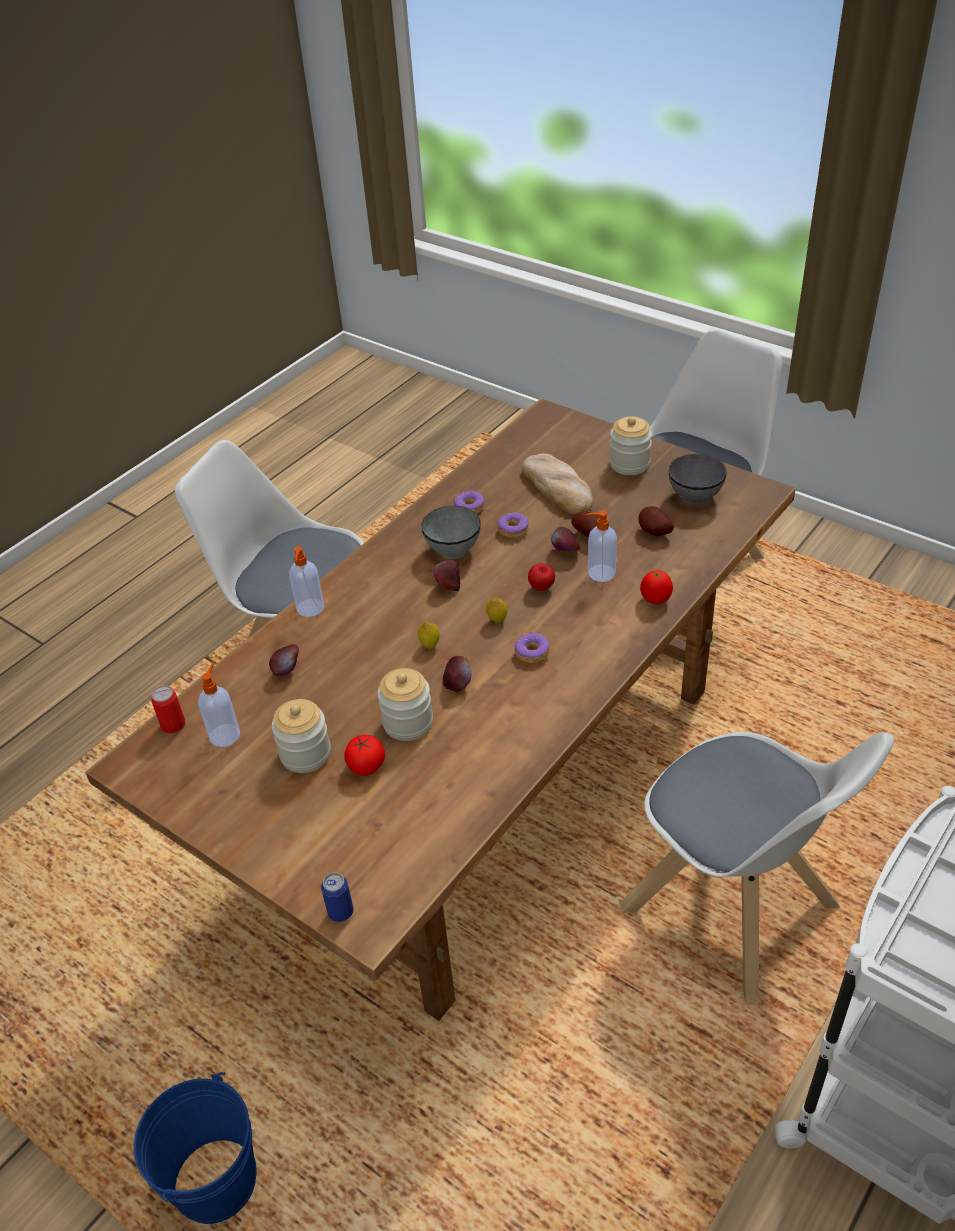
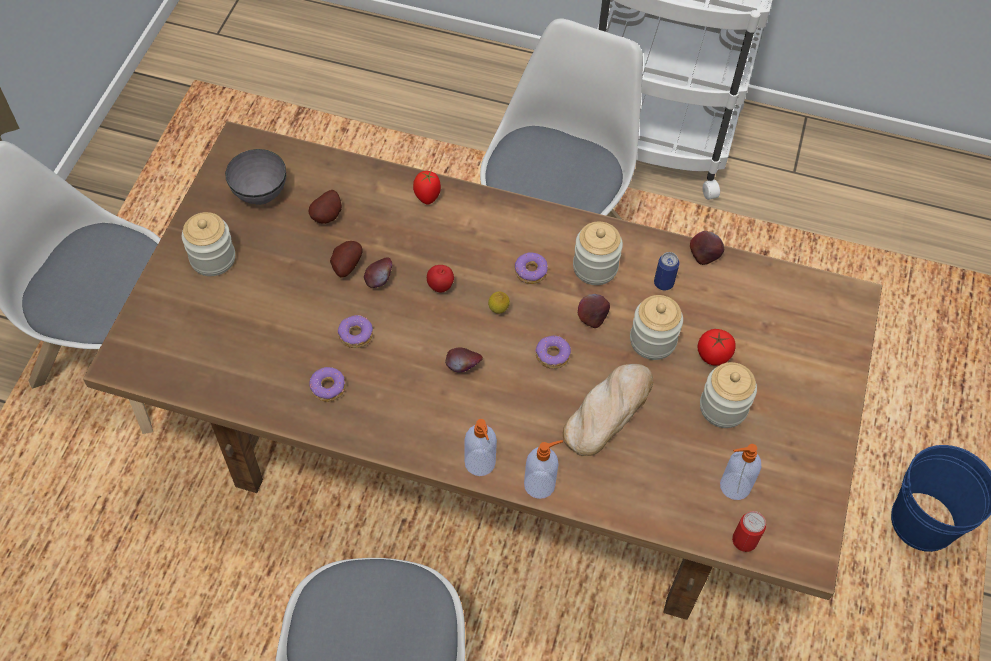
camera: 115 degrees left, 15 degrees up
apple [269,644,299,676] -> apple moved to [690,231,724,265]
can [321,872,353,922] -> can moved to [654,252,679,290]
lemon [418,622,440,649] -> donut [535,336,571,369]
grey bowl [422,506,481,559] -> none
bread [522,453,593,515] -> bread moved to [563,364,653,456]
soap dispenser [586,511,617,582] -> soap dispenser moved to [465,419,497,476]
none -> jar [573,222,623,285]

